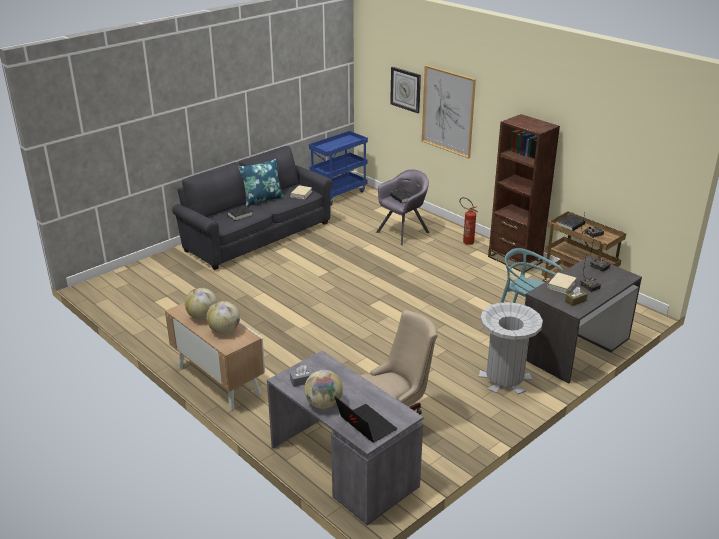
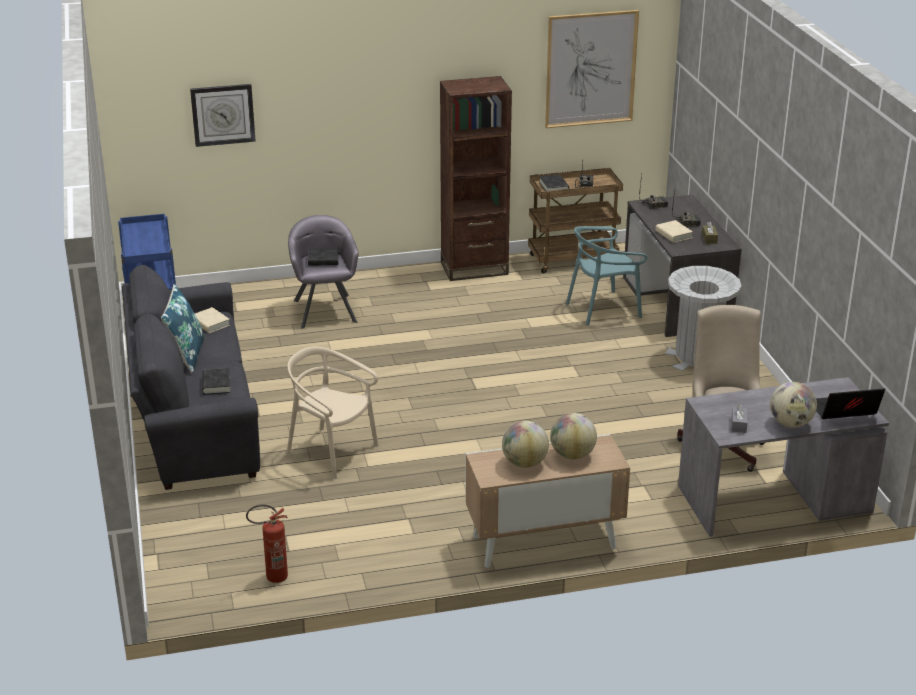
camera: 60 degrees left, 0 degrees up
picture [422,65,476,159] -> picture moved to [545,10,639,128]
fire extinguisher [460,197,478,245] -> fire extinguisher moved to [246,504,288,583]
none -> beige chair [287,347,379,479]

